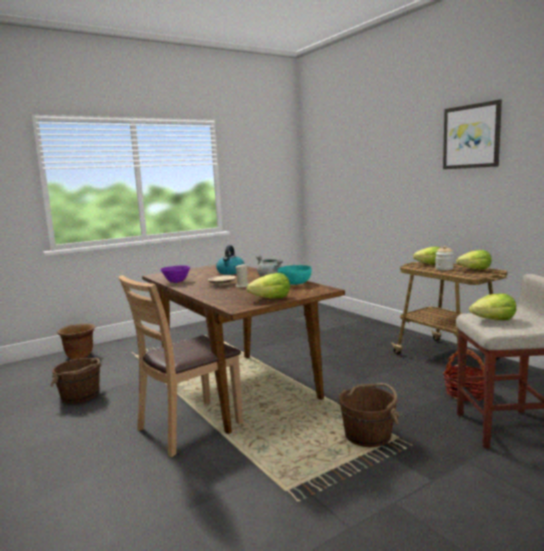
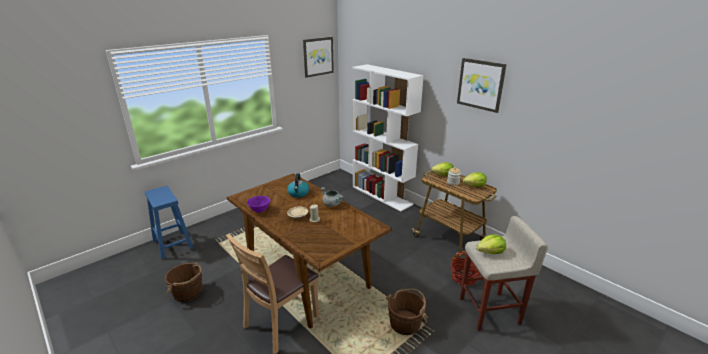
camera: 10 degrees left, 15 degrees up
brown planter [57,323,96,359] -> blue stool [145,186,193,259]
lettuce [247,273,290,298] -> none
turquoise bowl [278,265,312,285] -> none
none -> picture [303,37,334,78]
none -> white bookcase [352,64,424,212]

